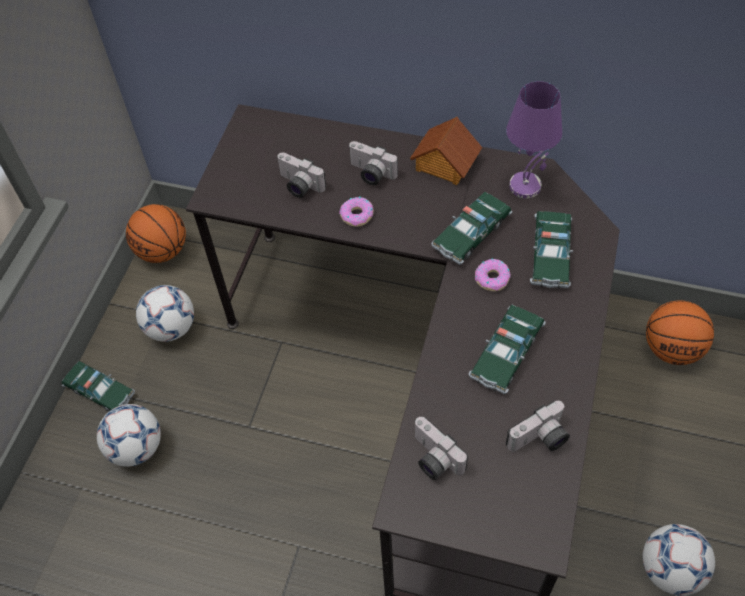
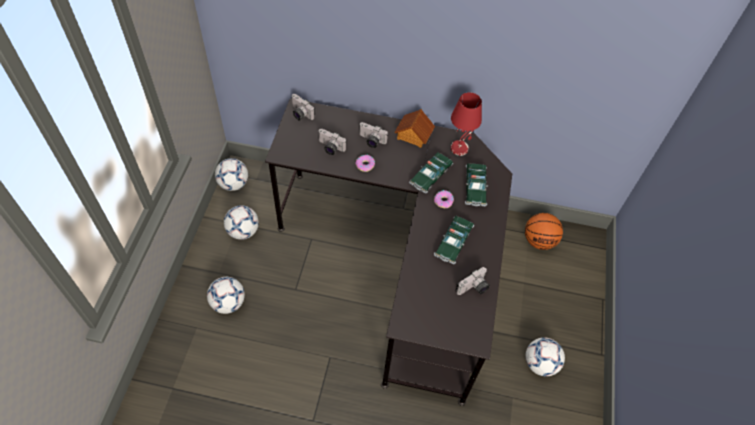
camera: 10 degrees left, 0 degrees up
toy car [61,361,135,412] -> none
basketball [126,204,186,263] -> football [215,158,248,191]
camera [414,417,468,480] -> camera moved to [292,94,315,120]
purple table lamp [506,81,562,198] -> red table lamp [451,92,482,156]

